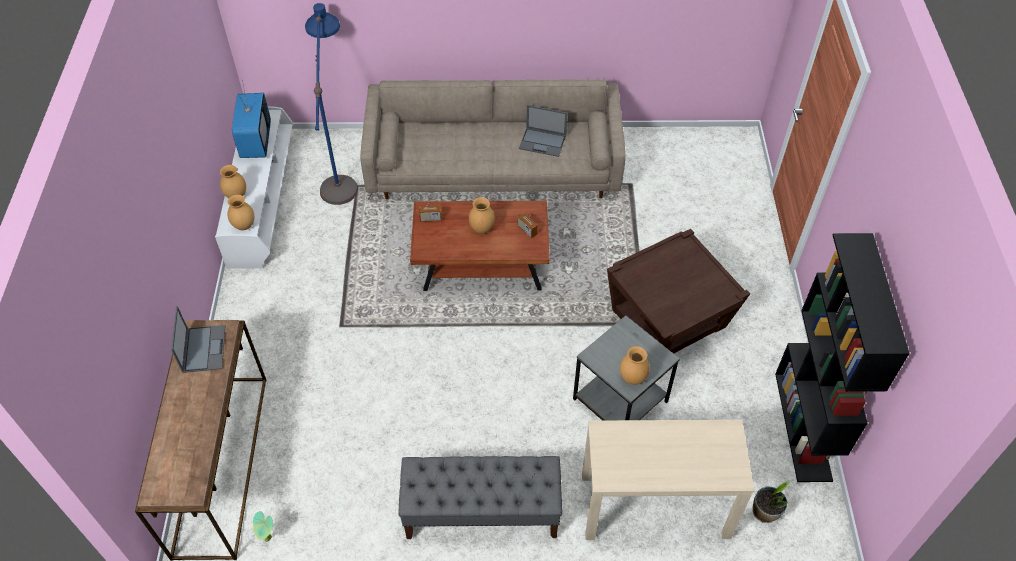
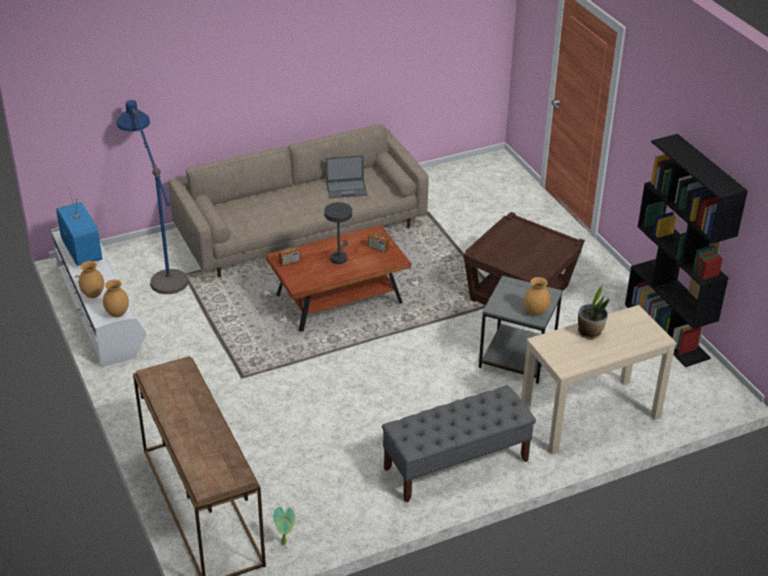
camera: 25 degrees left, 15 degrees down
laptop [171,306,225,373] -> none
brown vase [469,197,495,234] -> grey table lamp [324,202,352,264]
potted plant [752,481,790,523] -> potted plant moved to [578,284,609,339]

